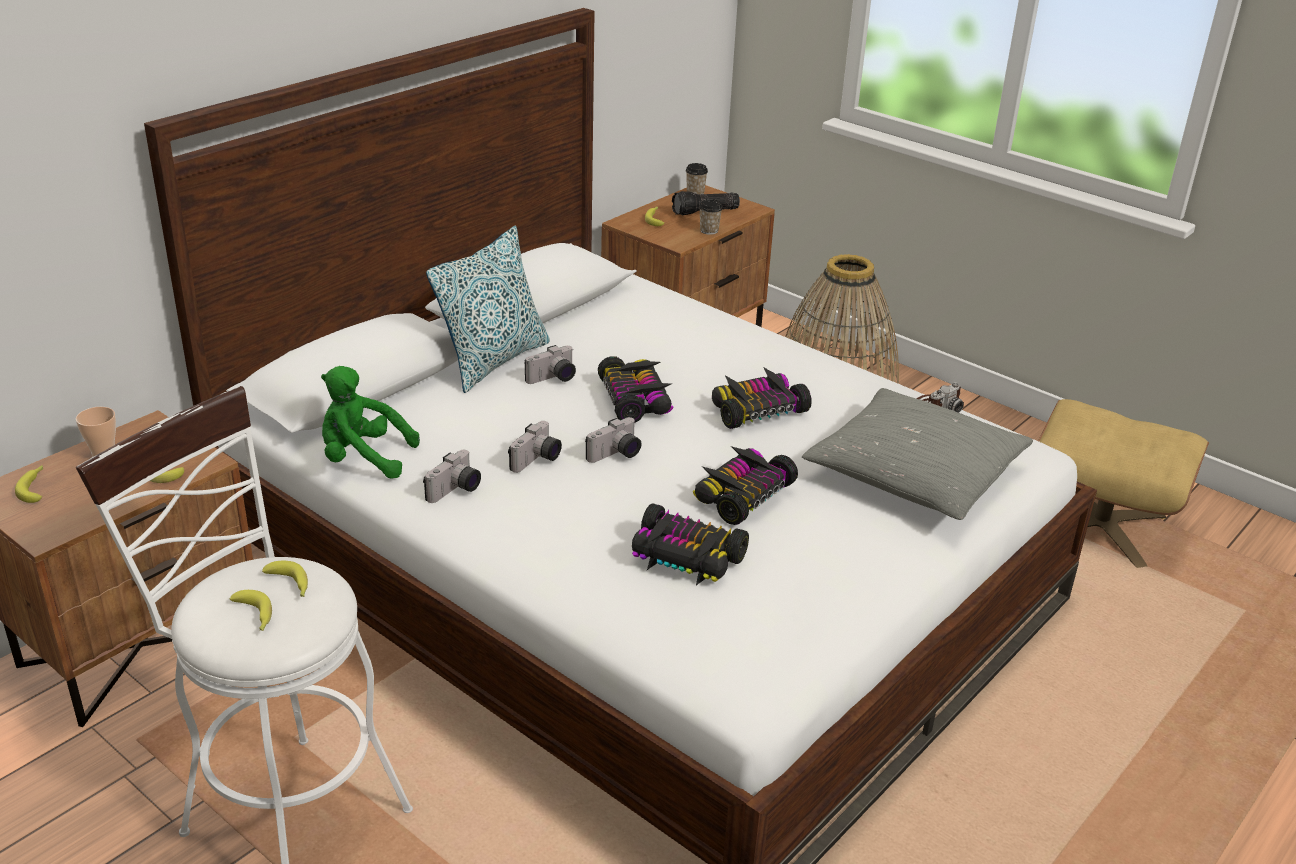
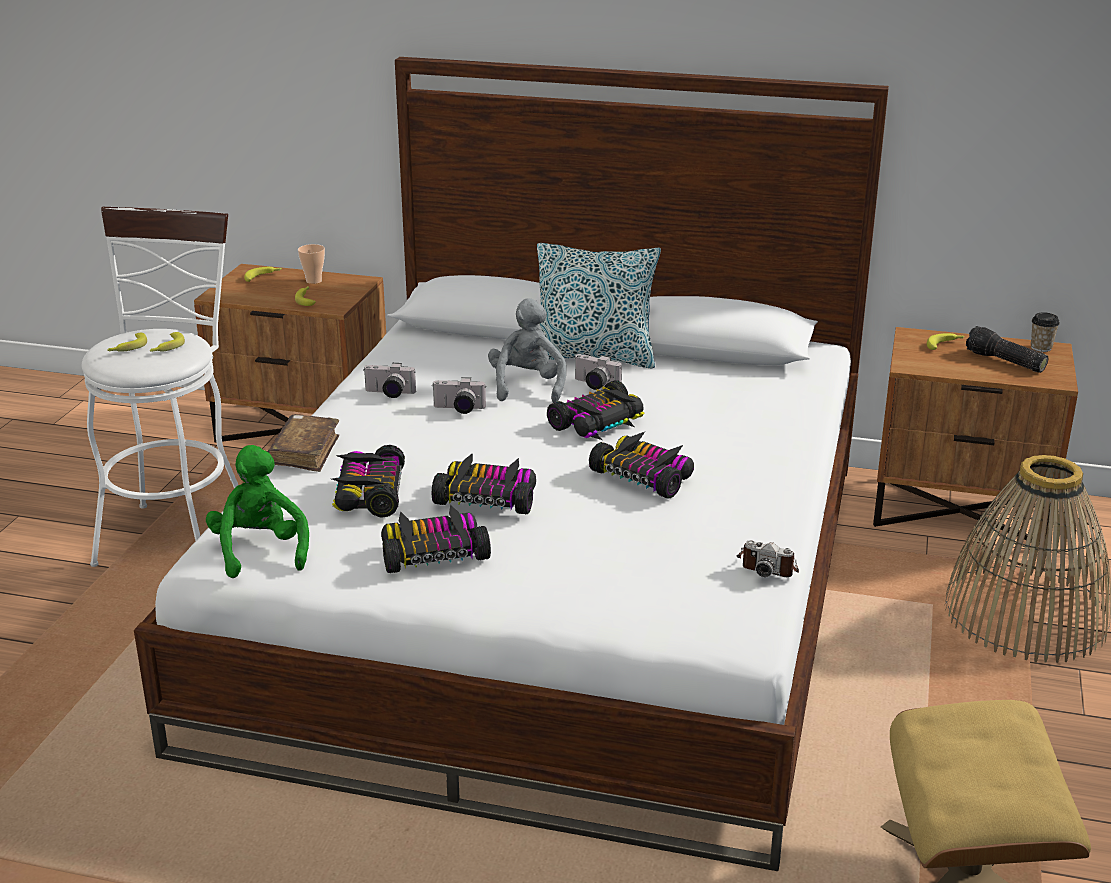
camera: 65 degrees right, 5 degrees down
green plush toy [321,366,420,479] -> green plush toy moved to [206,445,309,578]
camera [585,417,641,463] -> none
cup [699,199,723,235] -> none
grey pillow [802,388,1033,520] -> none
none -> brown book [267,414,339,472]
none -> toy car [381,505,491,573]
none -> grey plush toy [488,298,566,403]

